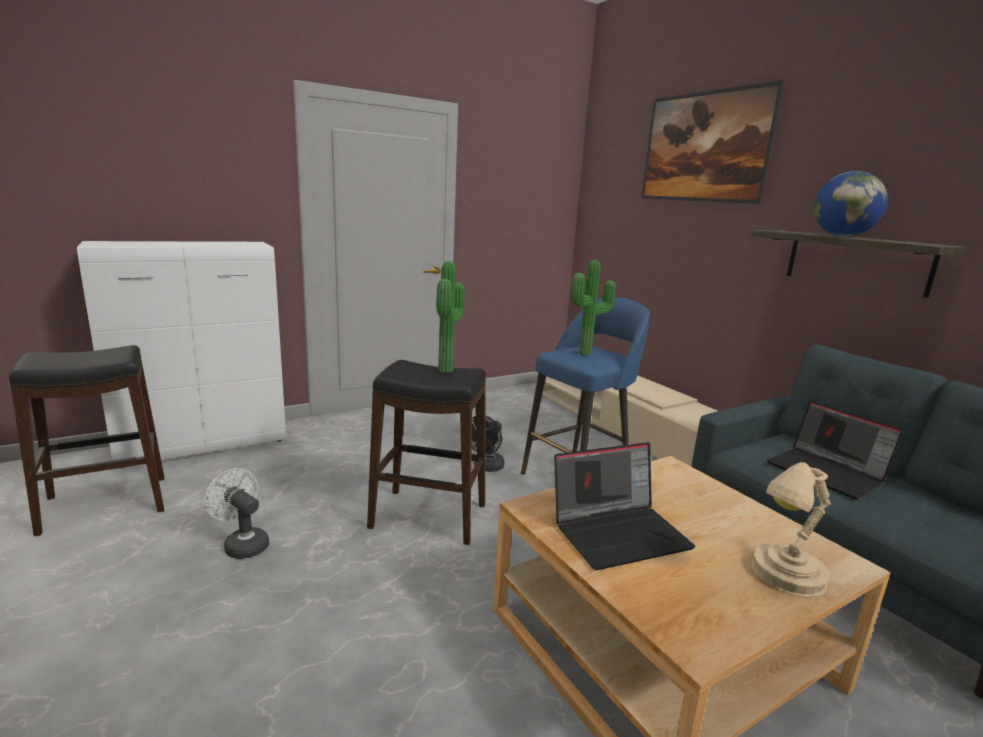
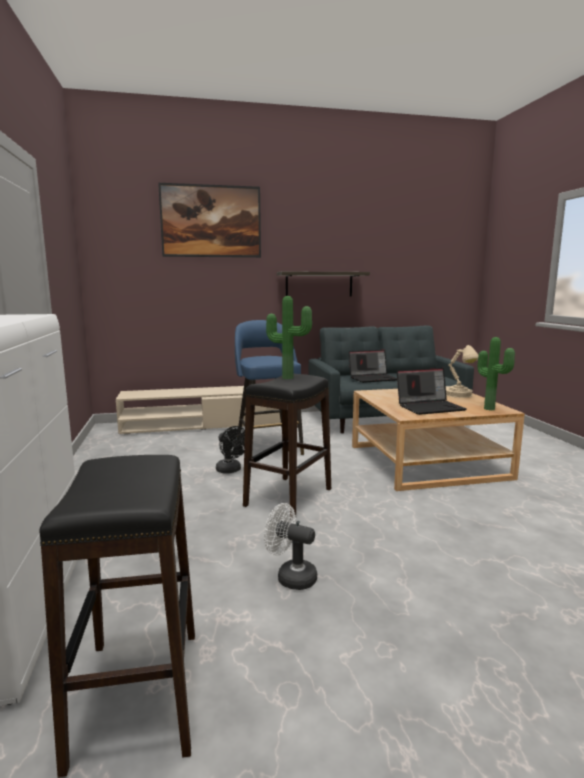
camera: 70 degrees left, 5 degrees down
white fan [204,468,269,559] -> white fan turned 60 degrees clockwise [264,503,317,590]
laptop [554,442,695,570] -> laptop turned 75 degrees clockwise [397,368,466,415]
potted plant [571,260,616,356] -> potted plant moved to [477,337,515,410]
globe [813,171,888,237] -> none

